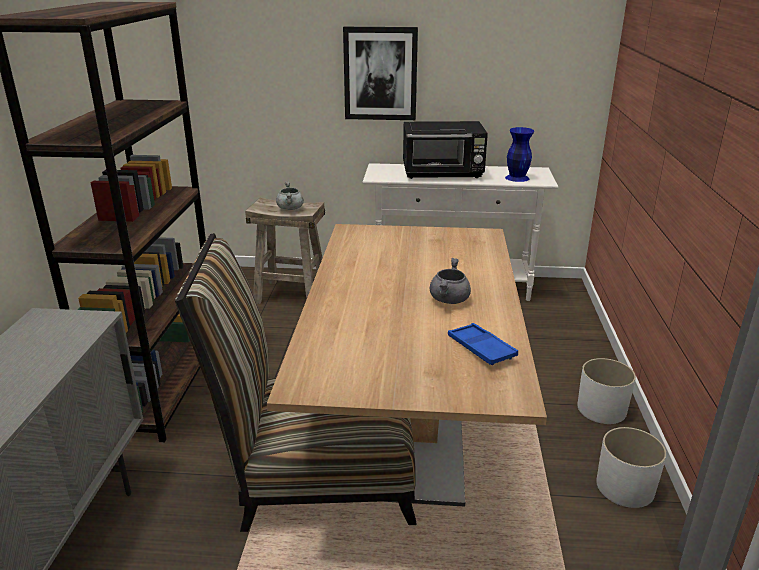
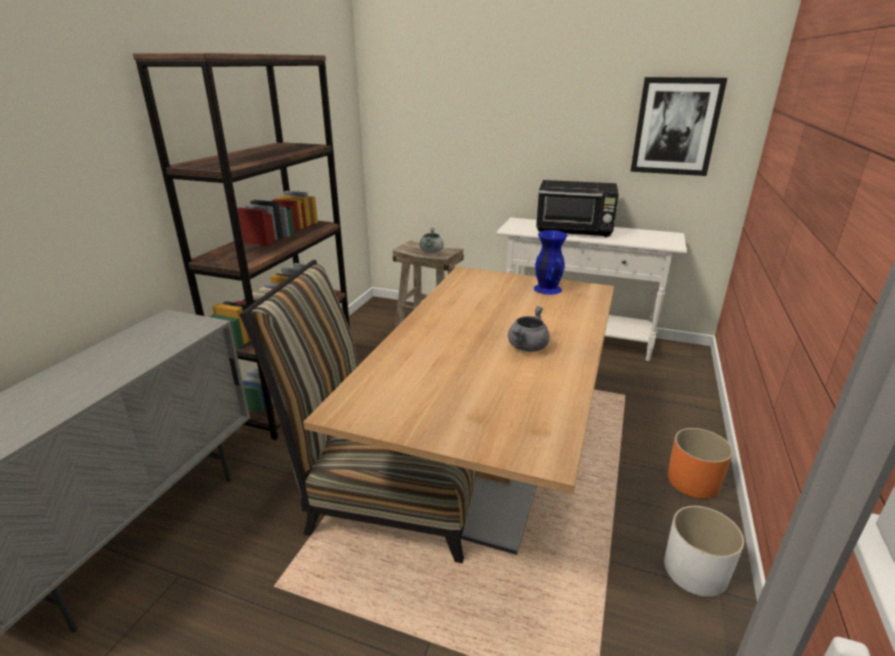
camera: 15 degrees right, 0 degrees up
picture [343,27,418,120] -> picture moved to [631,77,728,176]
blue tray [448,323,518,365] -> none
blue vase [505,127,534,182] -> blue vase moved to [534,230,567,295]
white planter [577,358,636,424] -> orange planter [667,428,733,499]

